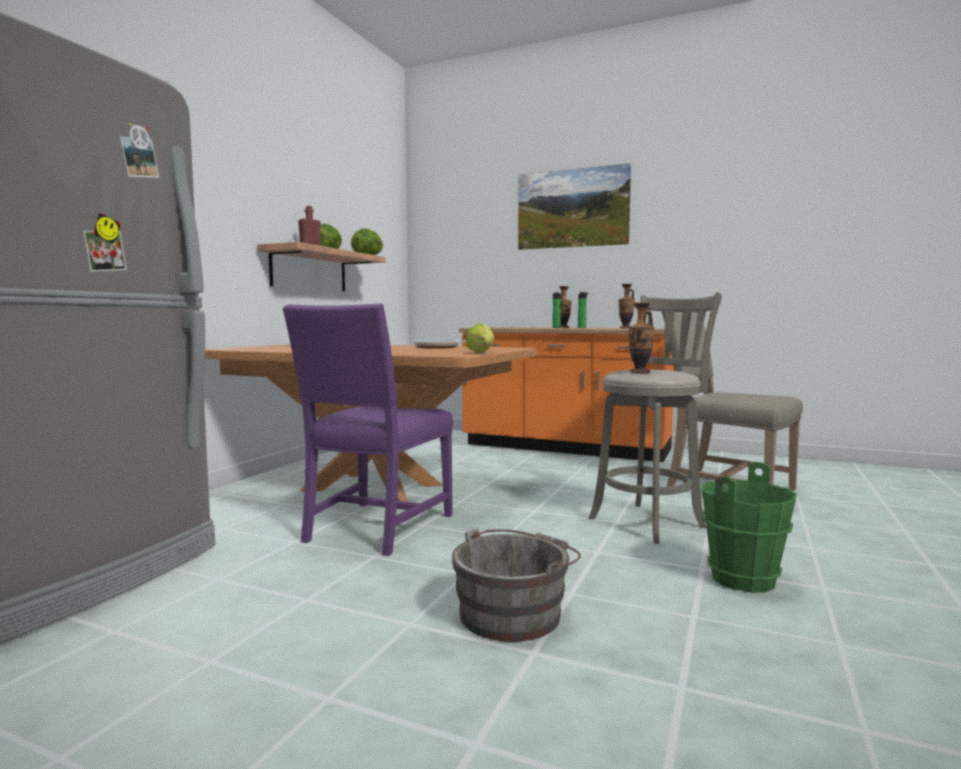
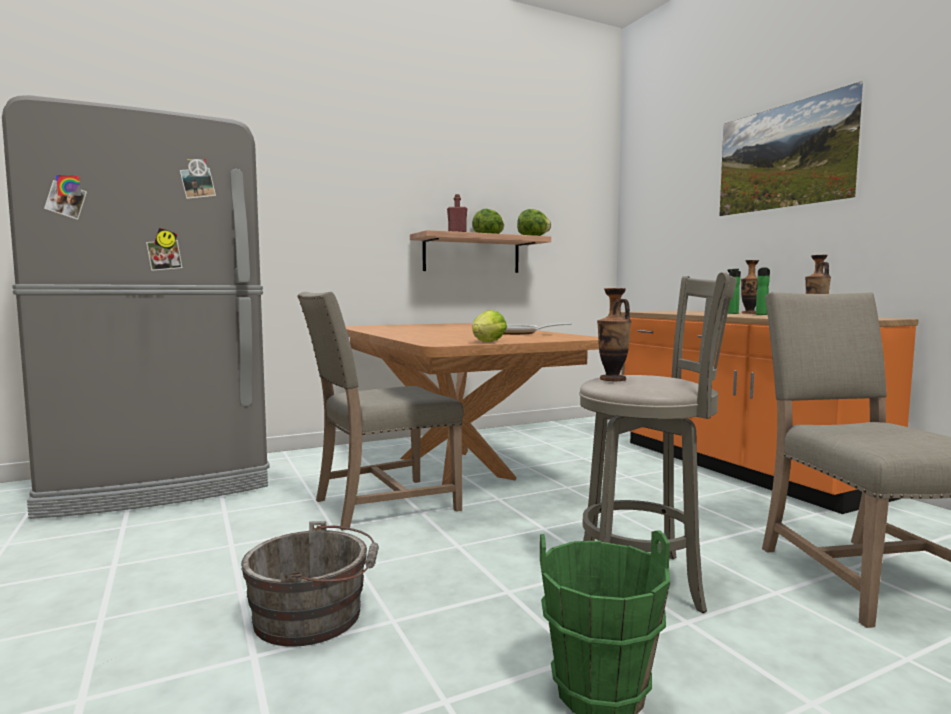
camera: 40 degrees right, 0 degrees up
purple chair [283,304,453,556] -> beige chair [297,292,464,531]

